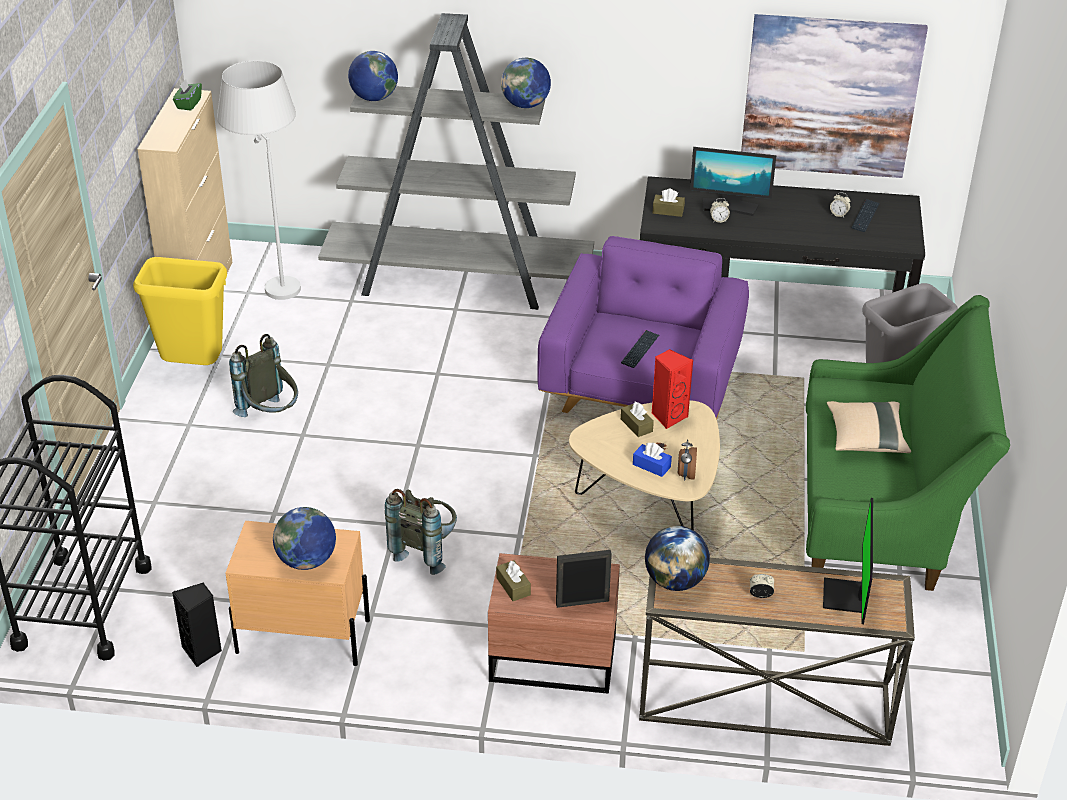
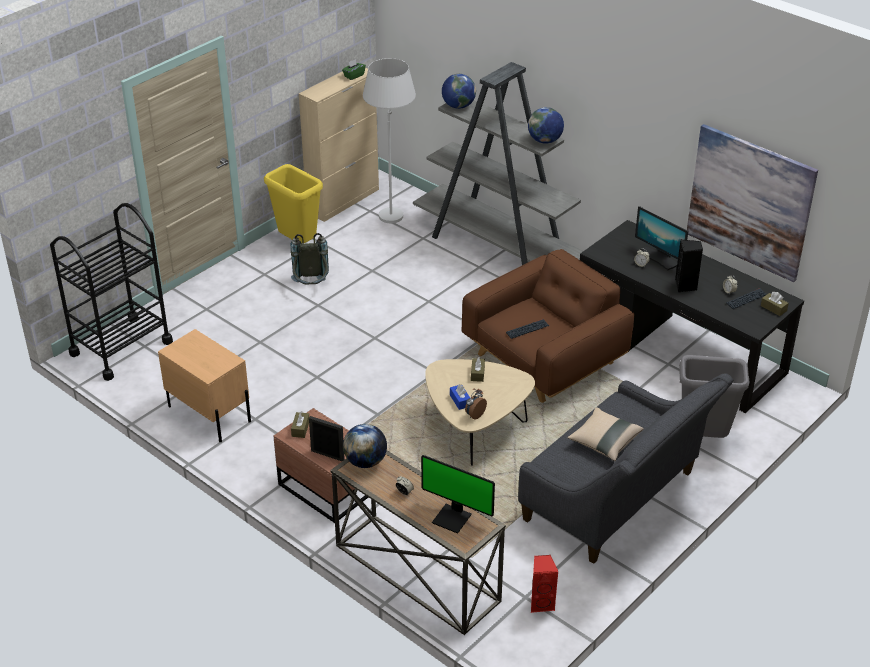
camera: 35 degrees right, 0 degrees up
black speaker [172,583,222,667] -> black speaker moved to [675,239,703,293]
globe [273,507,336,570] -> none
grey backpack [385,489,457,575] -> none
purple armchair [537,236,749,419] -> brown armchair [462,249,634,403]
red speaker [652,349,693,429] -> red speaker moved to [531,555,559,613]
brown tissue box [653,189,685,217] -> brown tissue box moved to [761,292,789,316]
green sofa [806,295,1010,591] -> grey sofa [518,373,734,564]
monitor [823,498,873,624] -> monitor turned 105 degrees counterclockwise [421,455,495,534]

